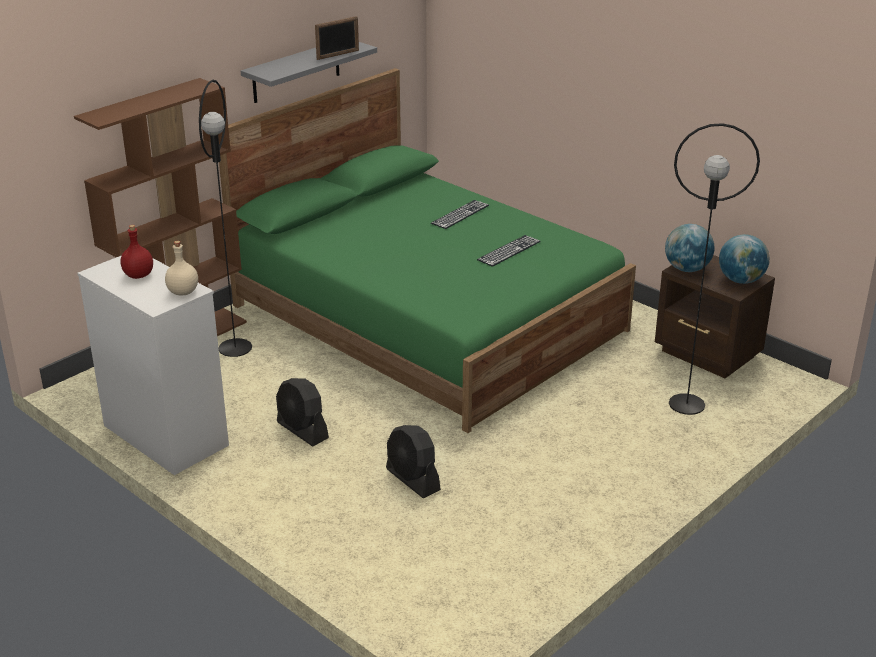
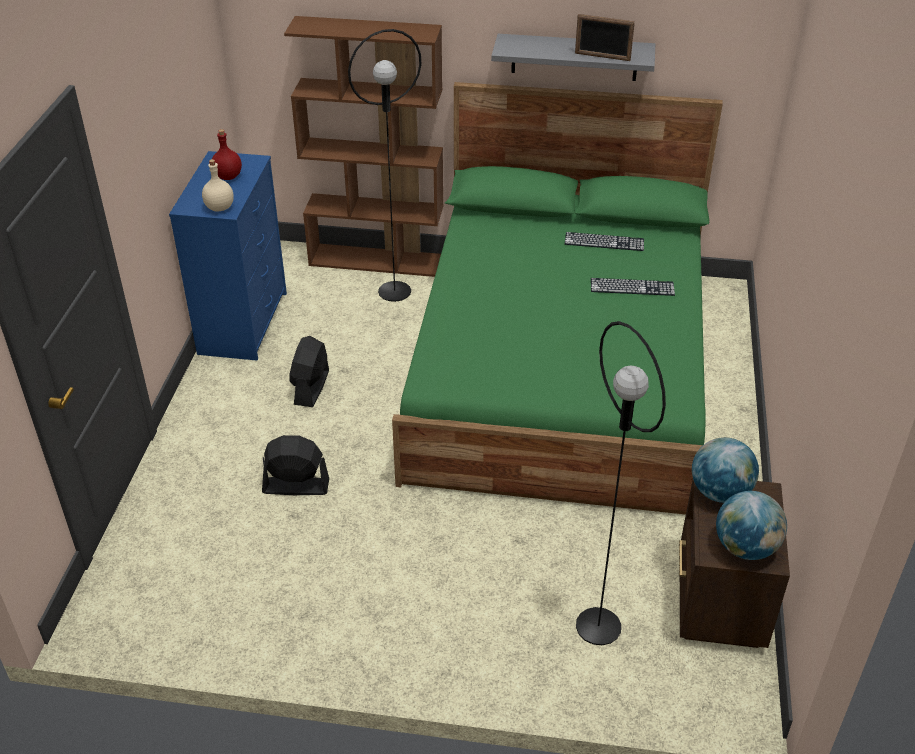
camera: 55 degrees right, 10 degrees up
white dresser [78,255,229,475] -> blue dresser [169,151,287,361]
black fan [386,425,441,498] -> black fan turned 75 degrees clockwise [262,435,329,495]
keyboard [477,235,540,267] -> keyboard moved to [565,232,644,251]

